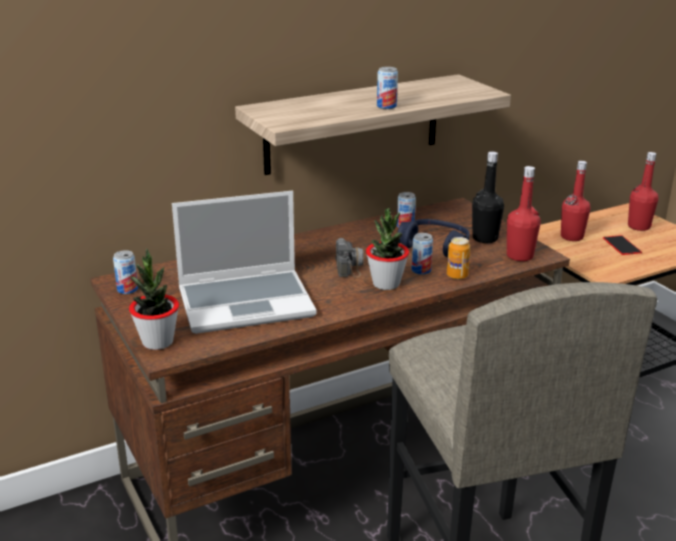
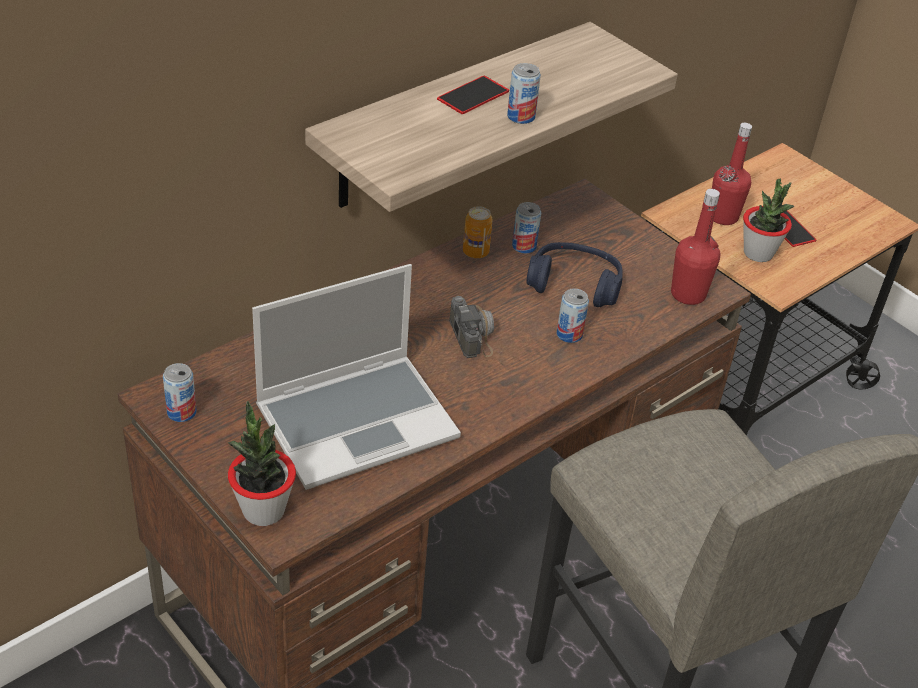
camera: 15 degrees left, 15 degrees up
potted plant [366,208,409,290] -> potted plant moved to [743,179,795,262]
can [447,237,470,280] -> can moved to [463,206,493,258]
black bottle [472,151,504,243] -> none
red bottle [628,152,658,231] -> none
none -> phone [437,76,509,114]

